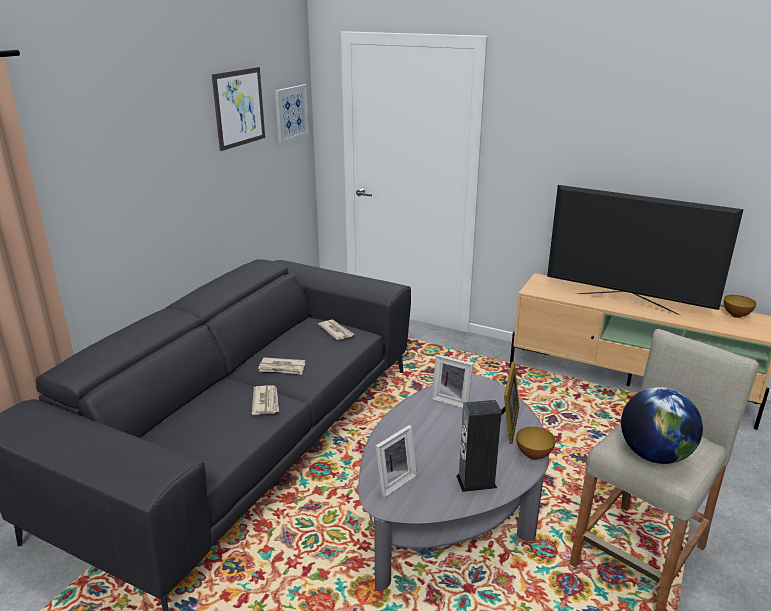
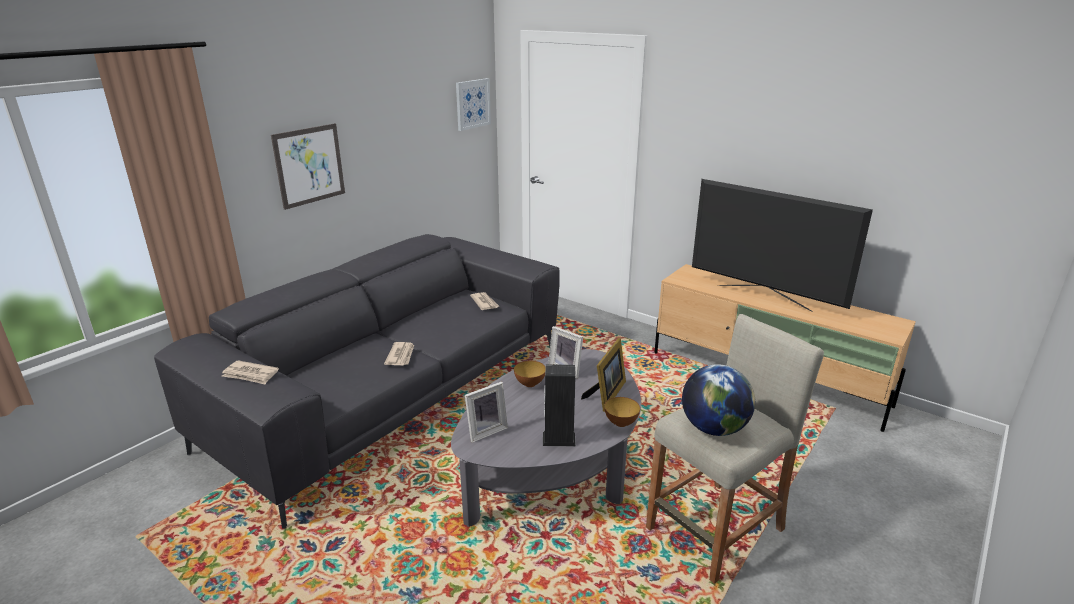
camera: 10 degrees right, 0 degrees up
picture [212,67,265,151] -> picture moved to [271,123,345,210]
newspaper [258,357,305,375] -> newspaper moved to [222,360,279,384]
bowl [724,295,756,318] -> bowl moved to [514,361,545,387]

